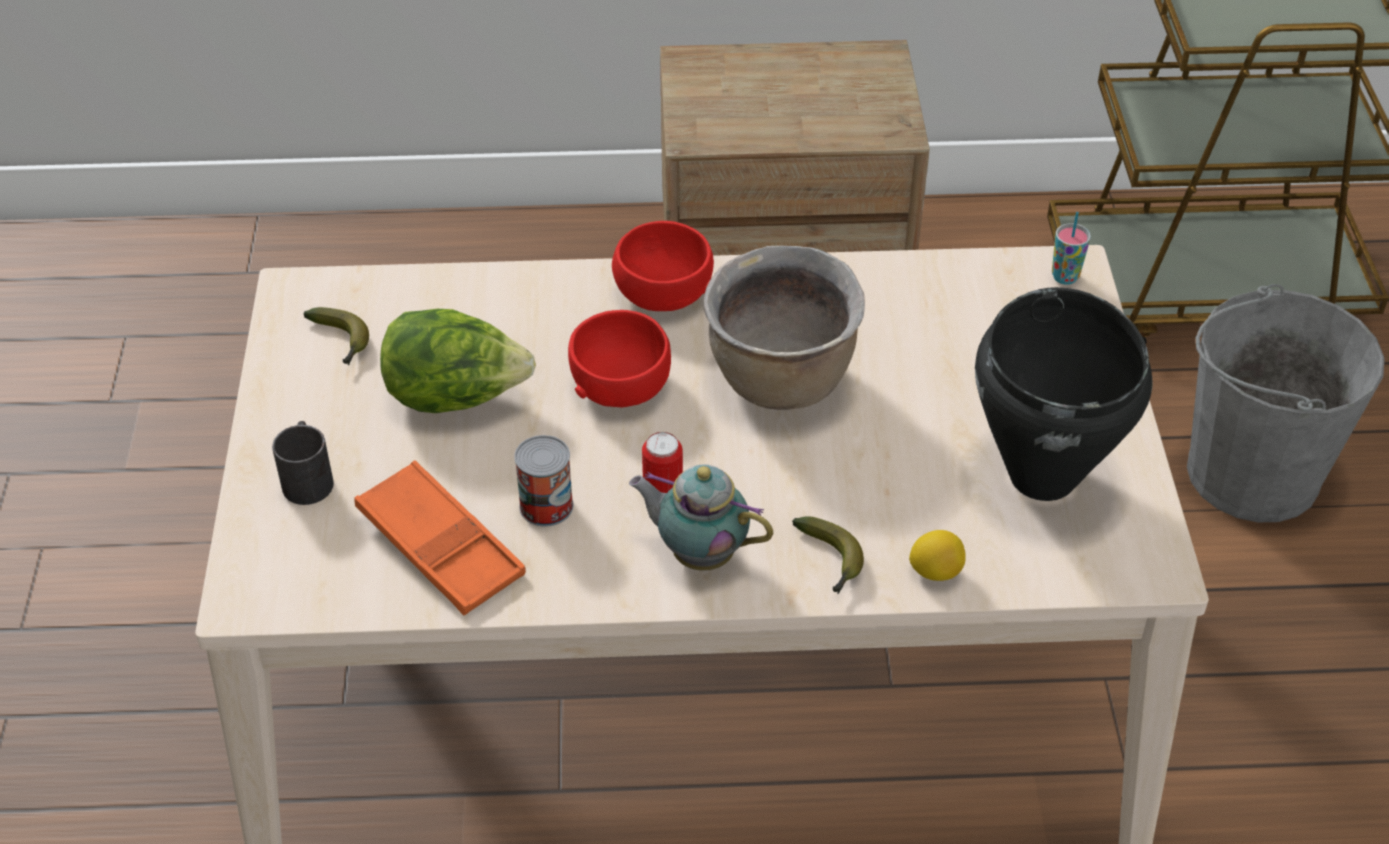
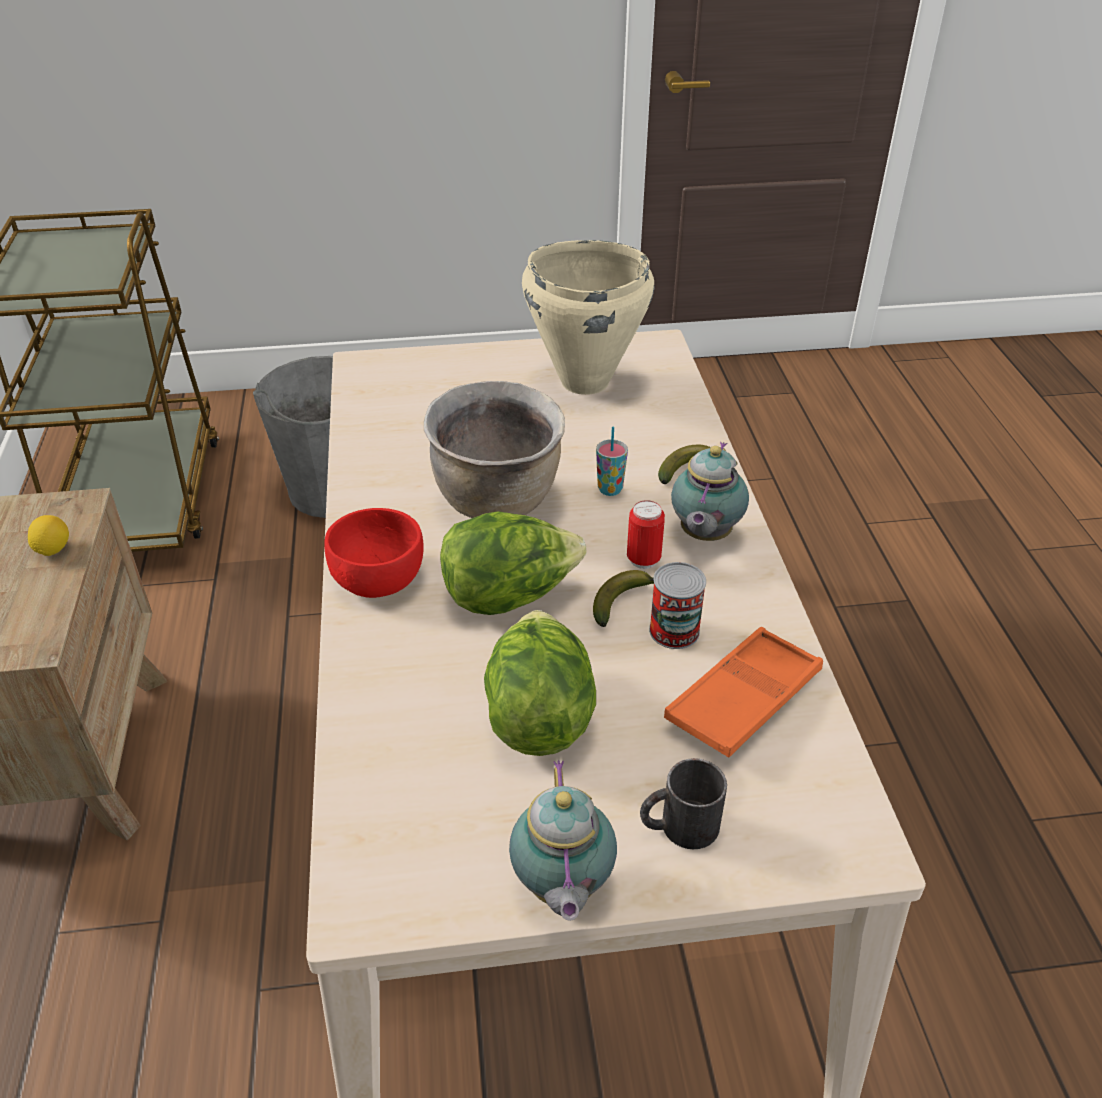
camera: 95 degrees left, 5 degrees down
banana [303,307,369,365] -> banana moved to [593,570,654,627]
red bowl [568,310,671,407] -> lettuce [440,511,587,615]
lemon [909,530,966,581] -> lemon moved to [28,515,69,556]
black cooking pot [975,287,1153,501] -> beige cooking pot [522,240,654,395]
cup [1052,212,1091,285] -> cup moved to [596,427,628,496]
none -> teapot [509,760,617,921]

